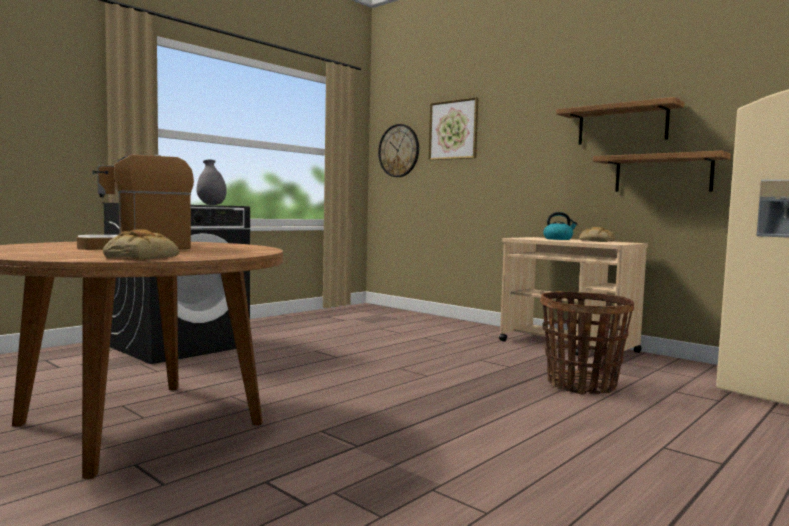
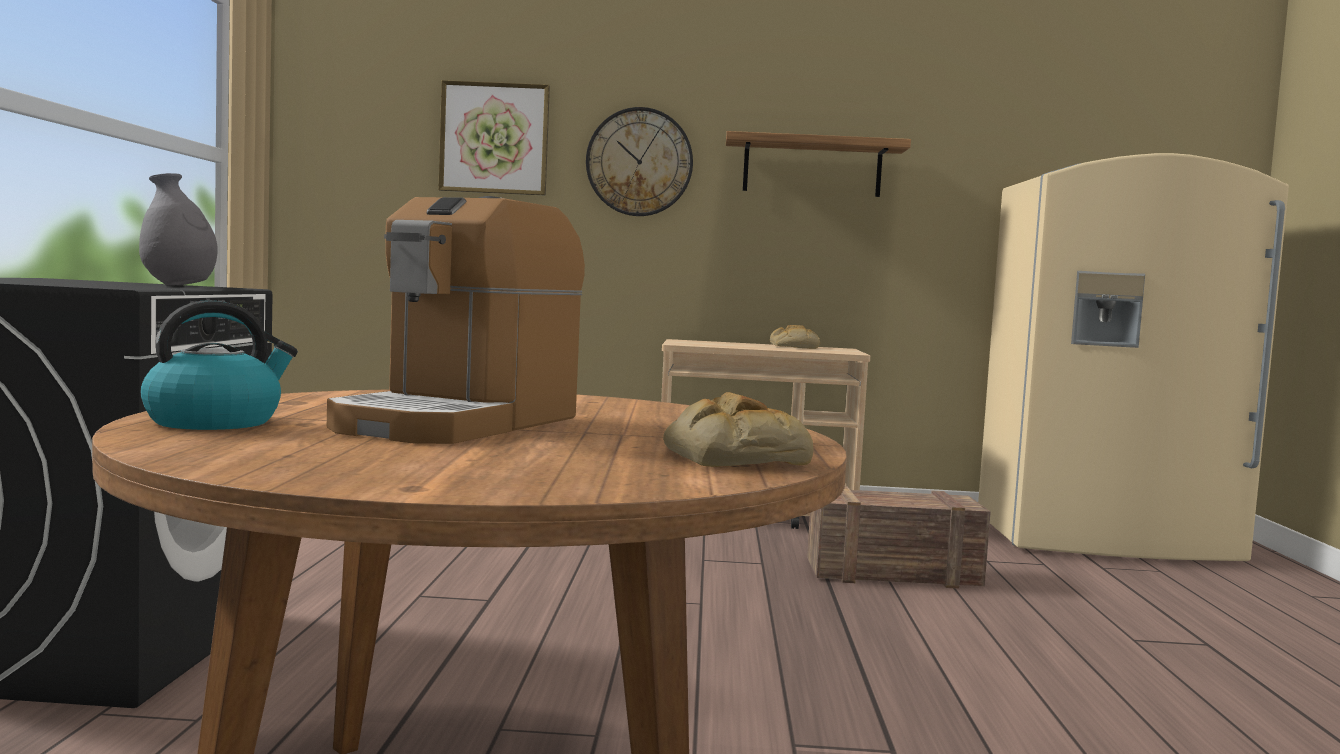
camera: 40 degrees left, 0 degrees up
wall clock [378,124,419,177] -> wall clock moved to [586,107,693,216]
basket [540,291,634,395] -> crate [807,486,991,589]
kettle [543,212,578,240] -> kettle moved to [141,300,298,430]
shelf [593,151,731,192] -> none

